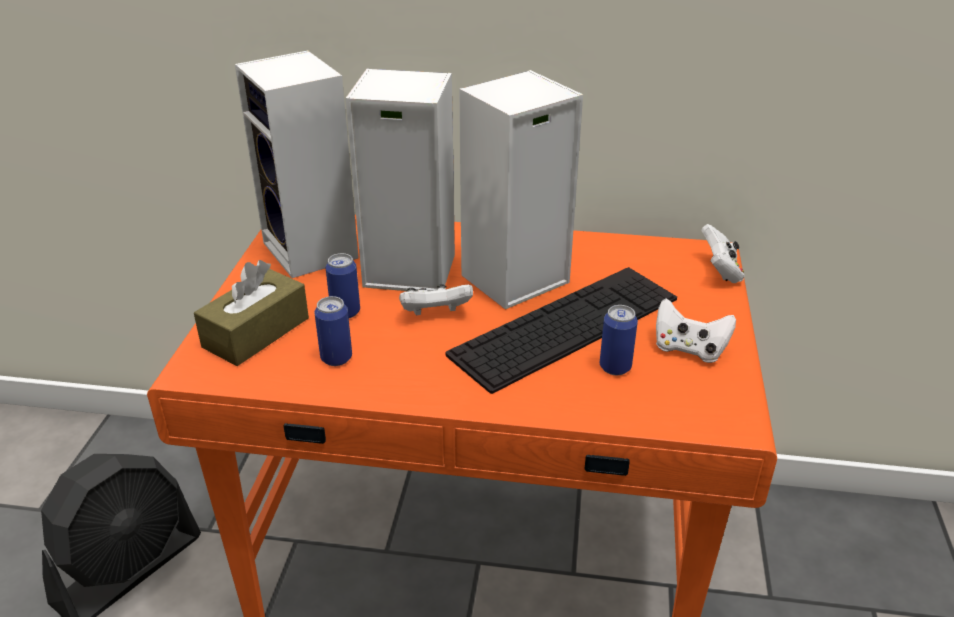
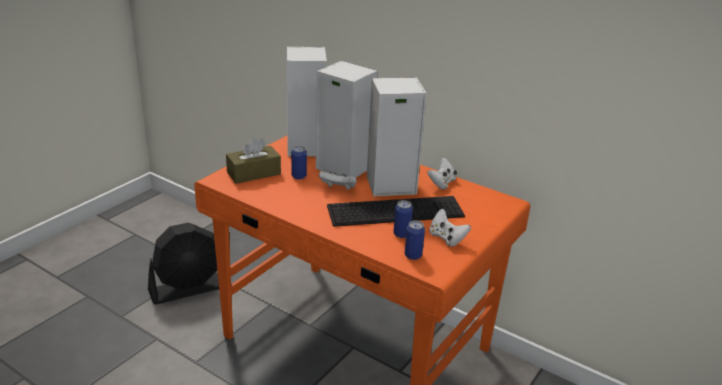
camera: 25 degrees right, 5 degrees down
can [314,296,352,366] -> can moved to [405,220,425,260]
white game controller [701,224,745,283] -> white game controller moved to [427,157,457,190]

